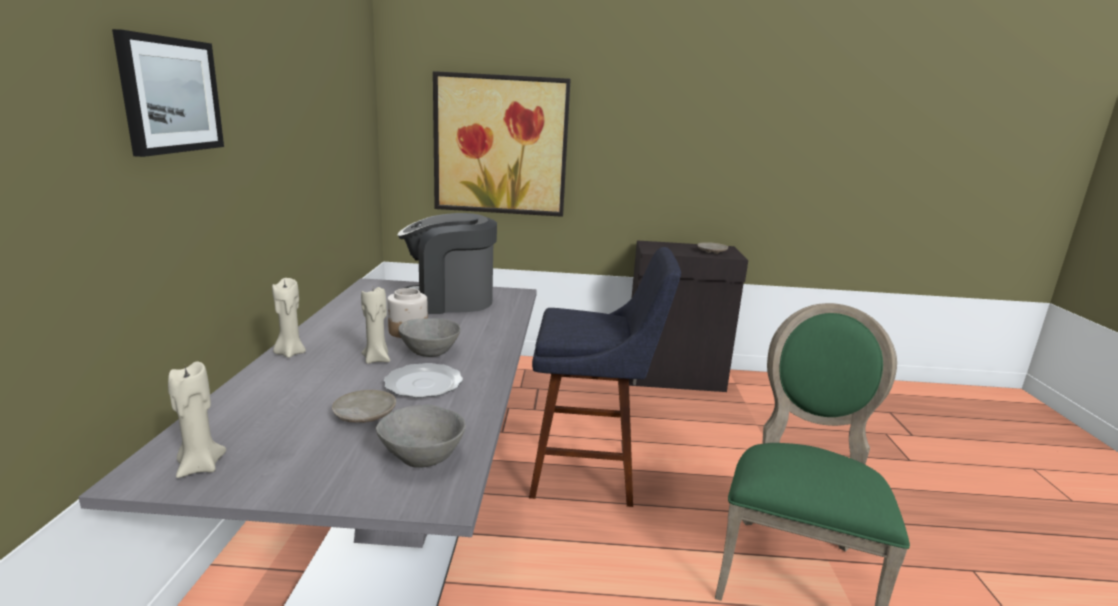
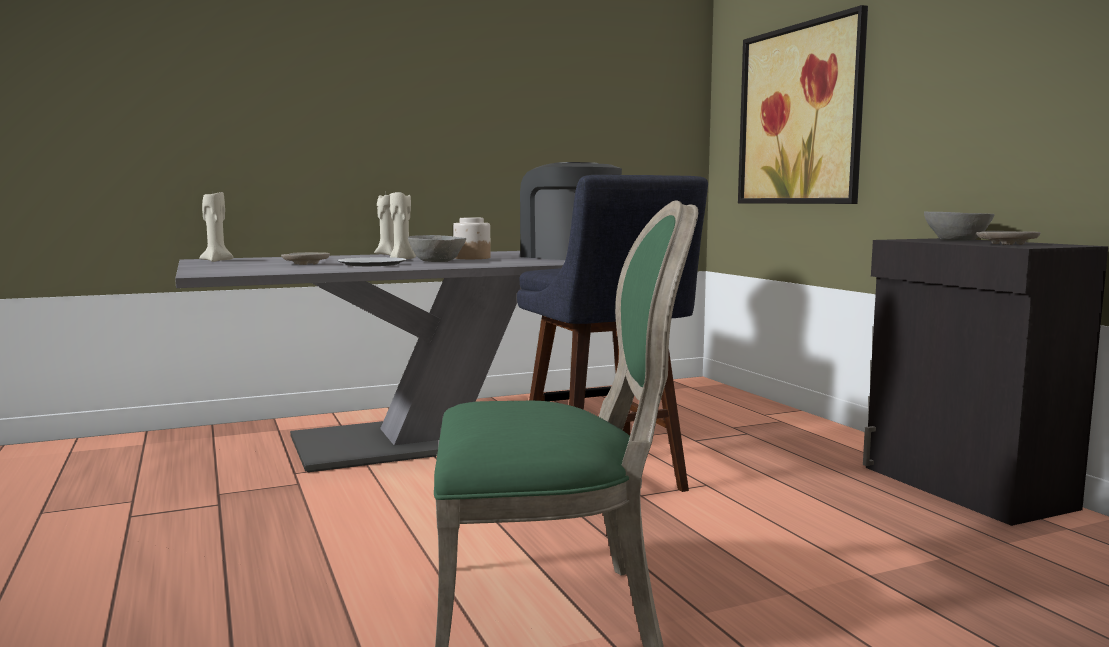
camera: 65 degrees right, 10 degrees down
picture [112,29,224,157] -> none
grey bowl [376,405,466,468] -> grey bowl moved to [924,211,995,241]

